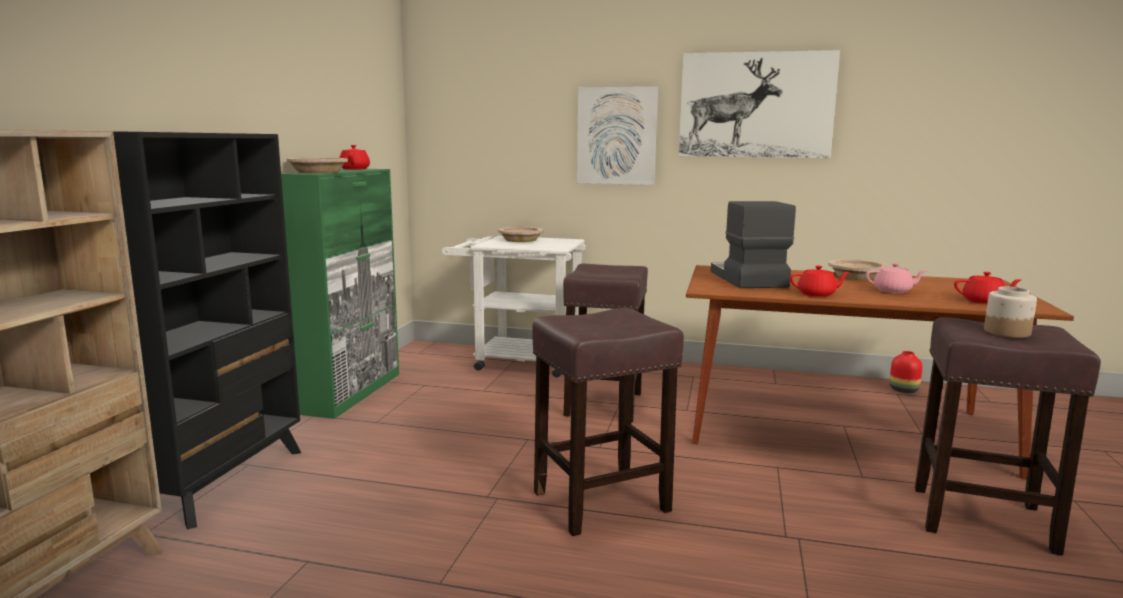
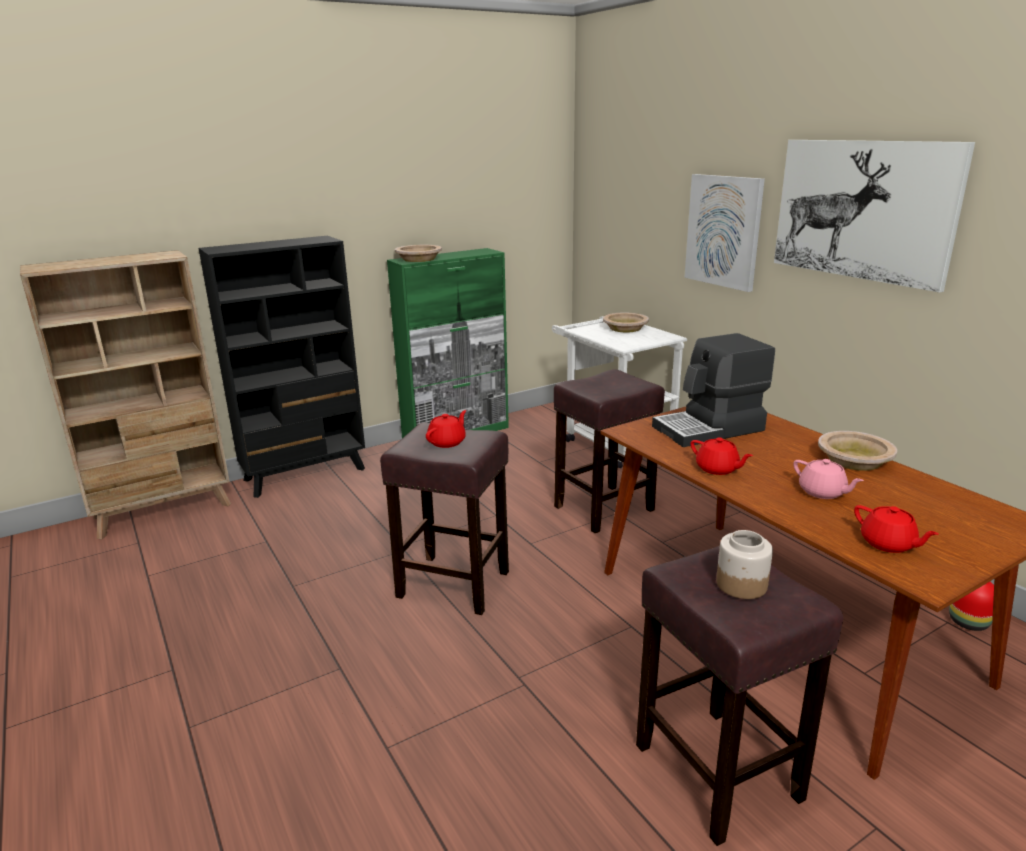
camera: 45 degrees right, 10 degrees up
red teapot [339,145,370,170] -> red teapot moved to [426,410,466,448]
coffee machine [711,201,796,288] -> coffee machine turned 150 degrees counterclockwise [652,333,775,447]

